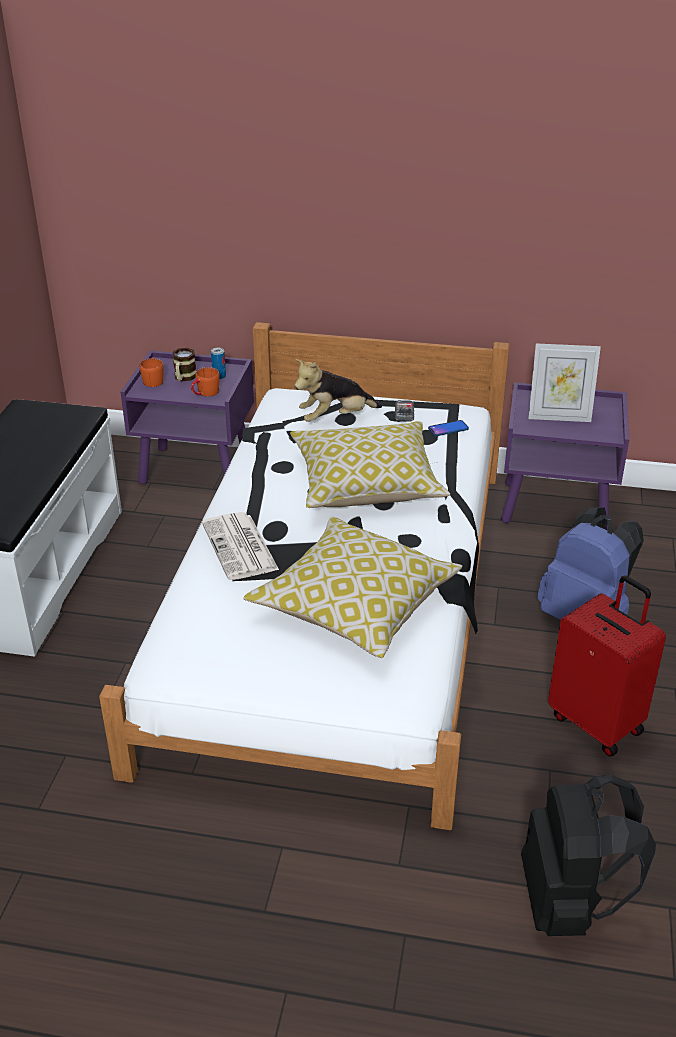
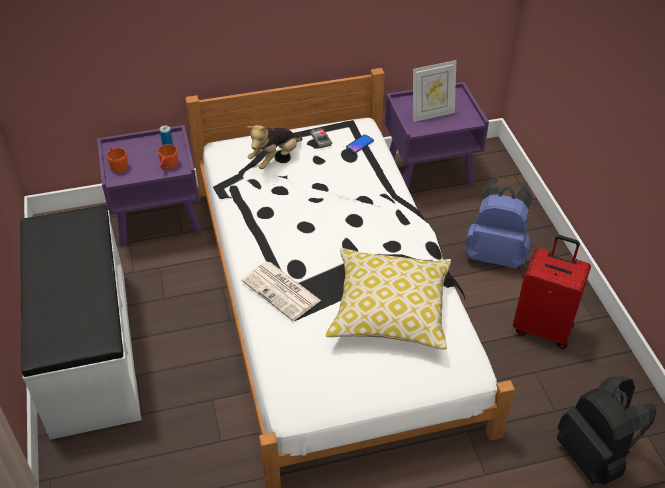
camera: 25 degrees left, 10 degrees up
mug [172,348,196,381] -> none
pillow [290,421,450,508] -> none

